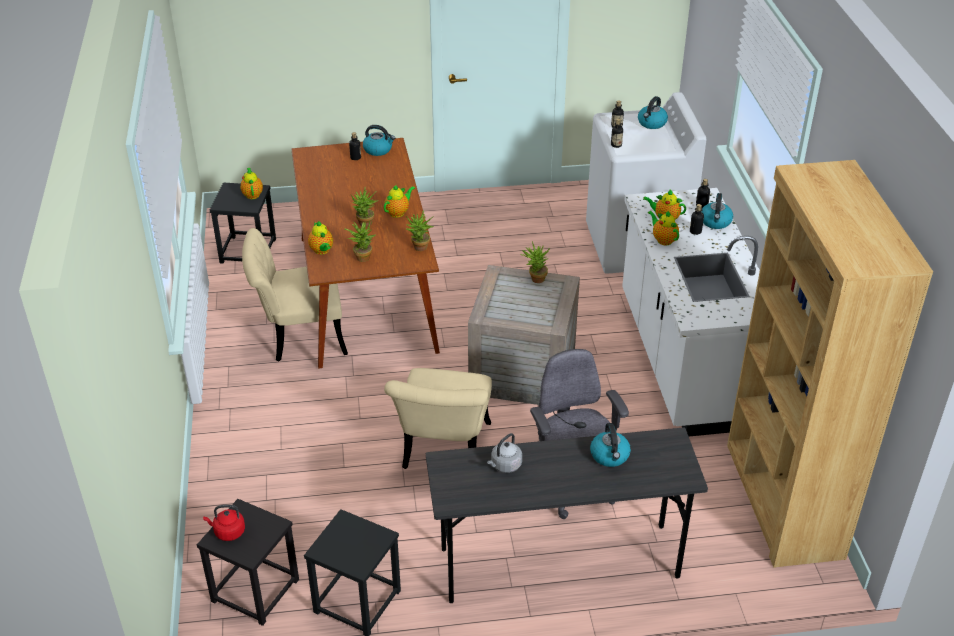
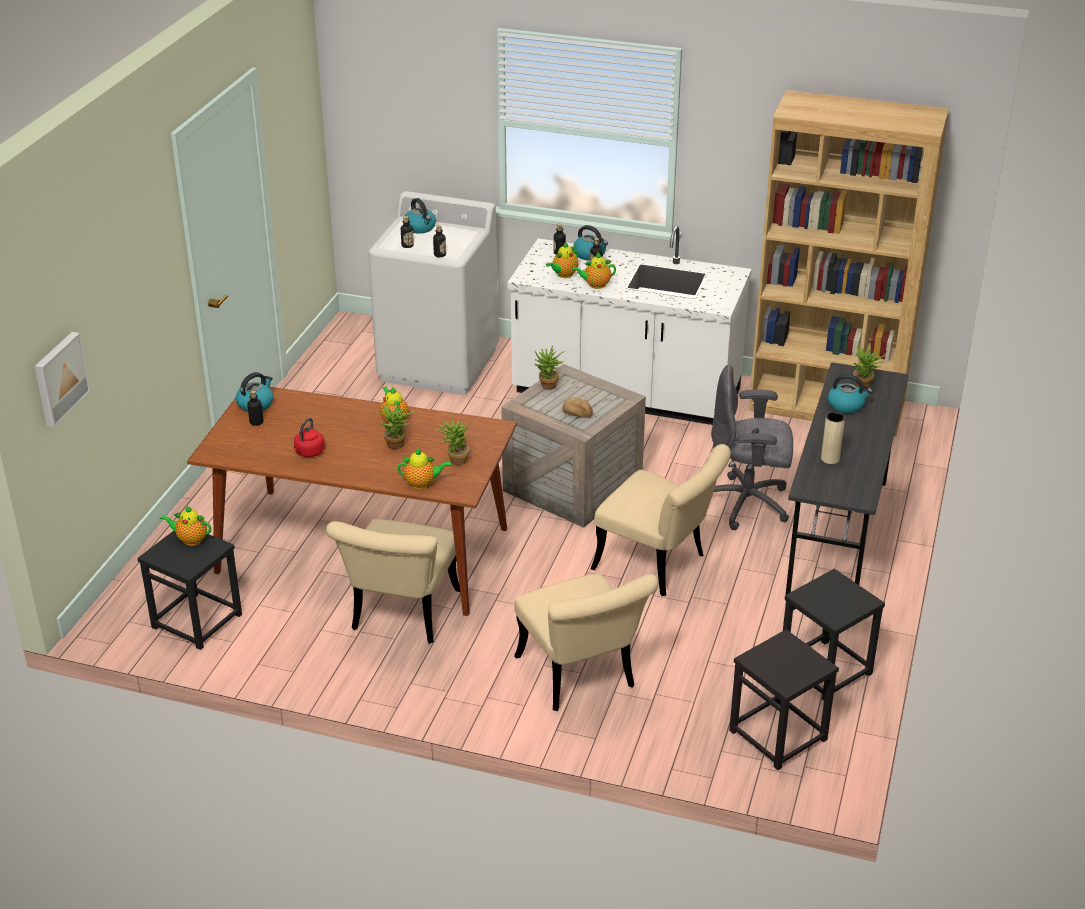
camera: 65 degrees left, 5 degrees down
red kettle [203,505,245,541] -> red kettle moved to [293,418,325,457]
potted plant [406,210,434,251] -> potted plant moved to [853,343,886,389]
grey kettle [487,433,522,473] -> beige vase [821,412,845,464]
none -> picture [34,332,91,427]
none -> beige chair [514,573,659,711]
none -> bread [562,397,593,418]

